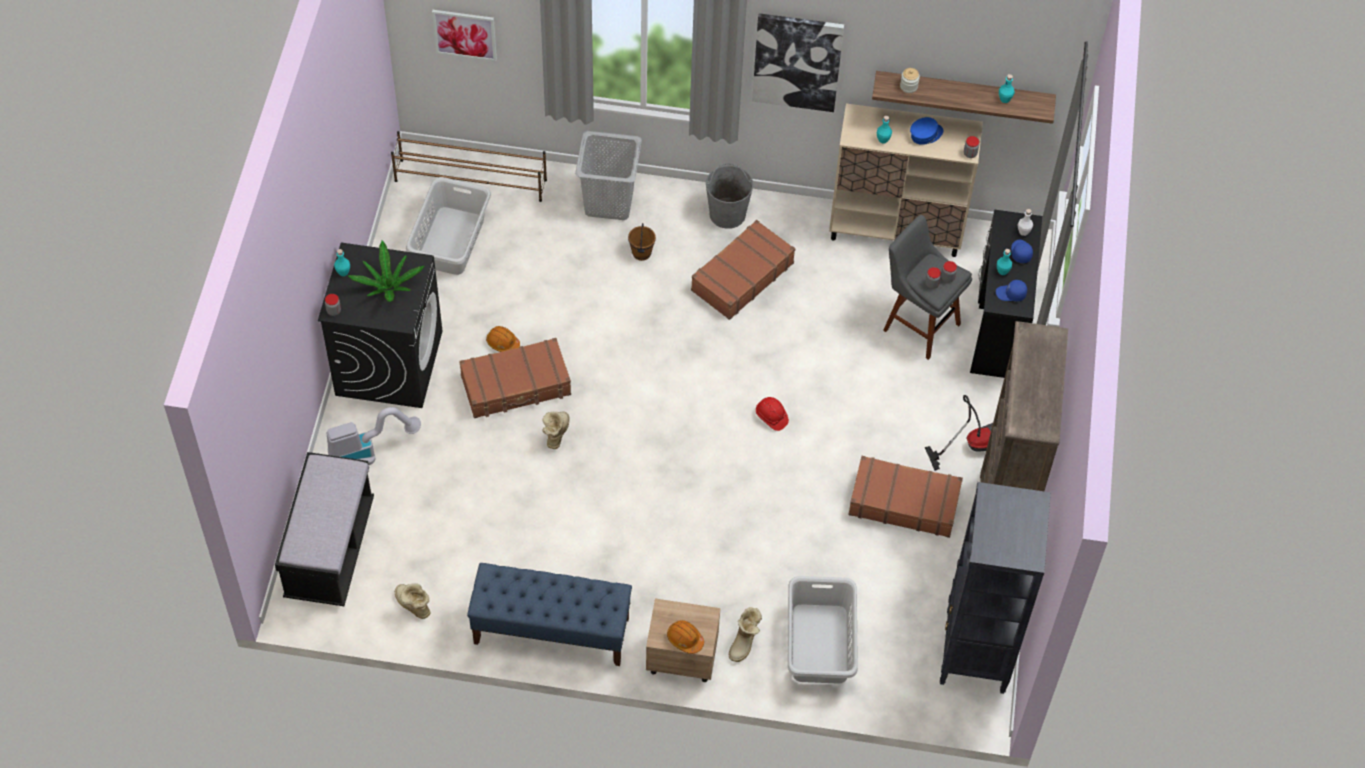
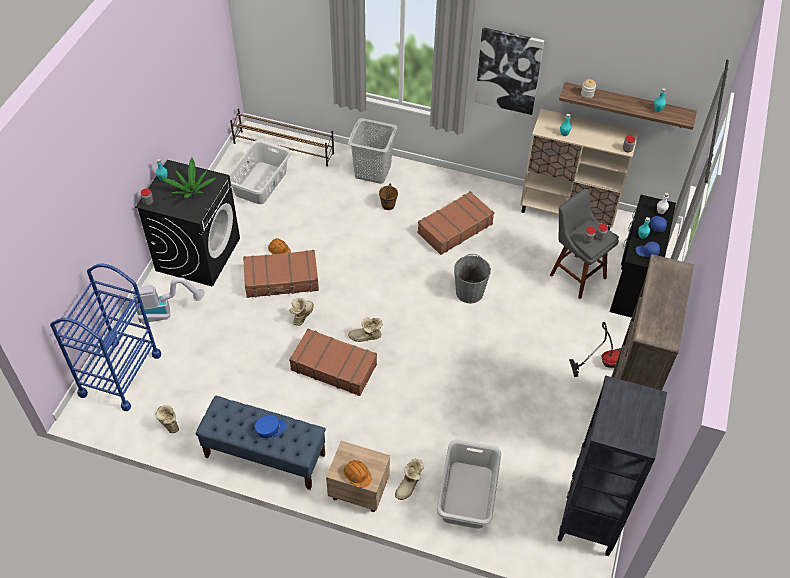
camera: 10 degrees right, 5 degrees down
black bench [275,452,374,606] -> blue cart [50,264,161,411]
picture [432,10,497,61] -> none
grey bucket [706,163,753,229] -> grey bucket moved to [454,254,491,303]
red hard hat [756,397,789,431] -> none
brown suitcase [848,456,963,538] -> brown suitcase moved to [289,329,377,396]
blue cap [910,117,943,145] -> blue cap moved to [255,415,287,438]
none -> boot [348,317,383,342]

